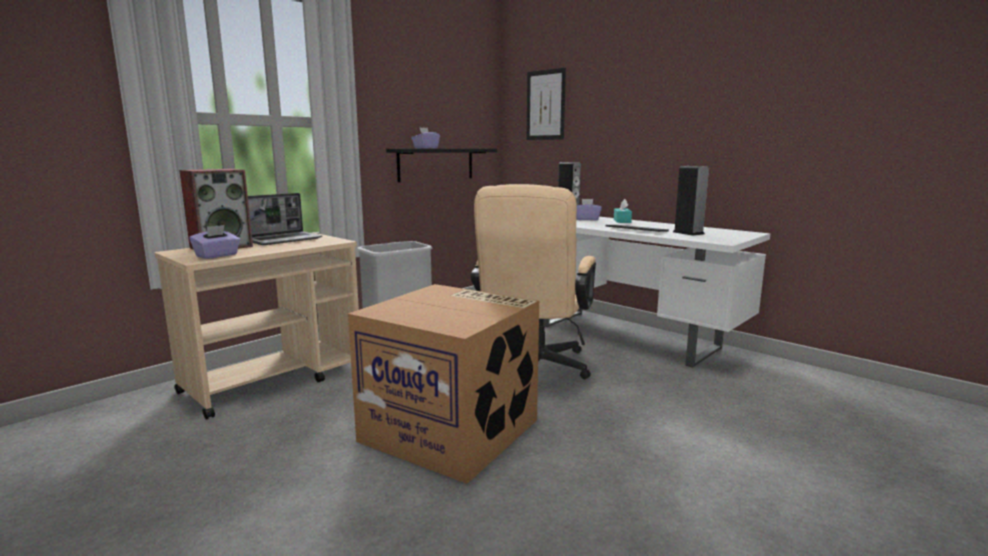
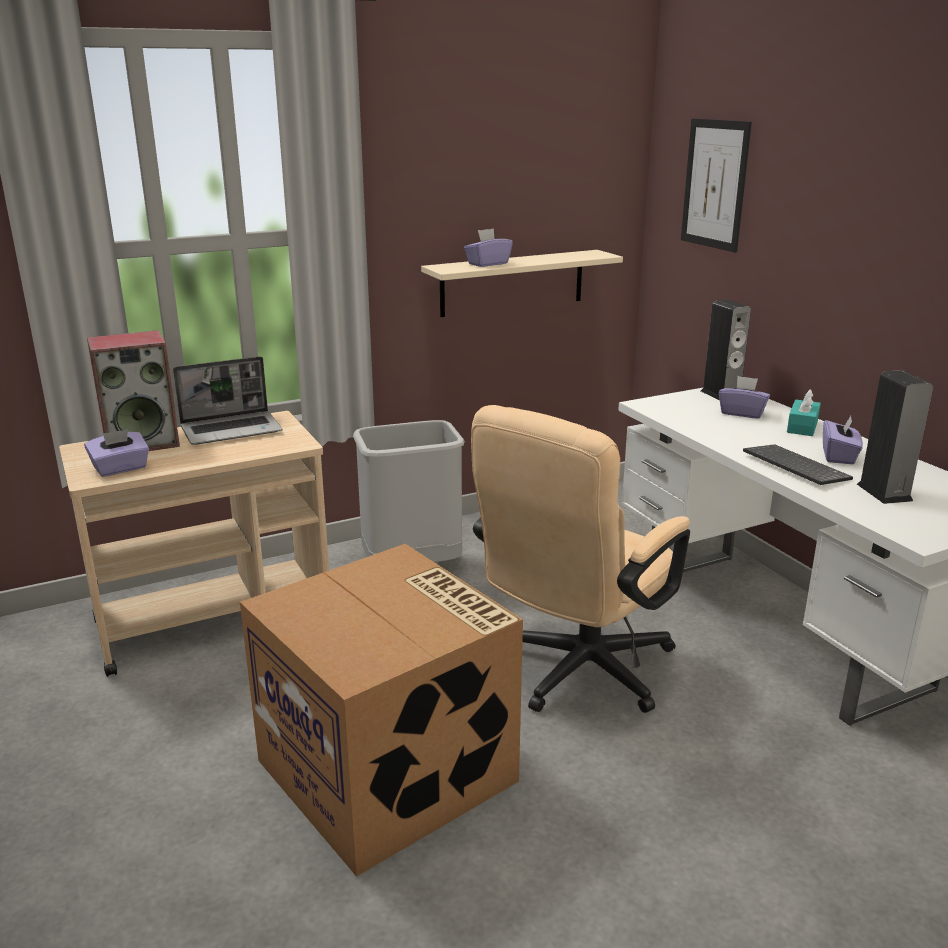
camera: 20 degrees right, 10 degrees up
black shelf [386,149,497,182] -> beige shelf [421,250,623,317]
none -> purple tissue box [823,416,863,464]

